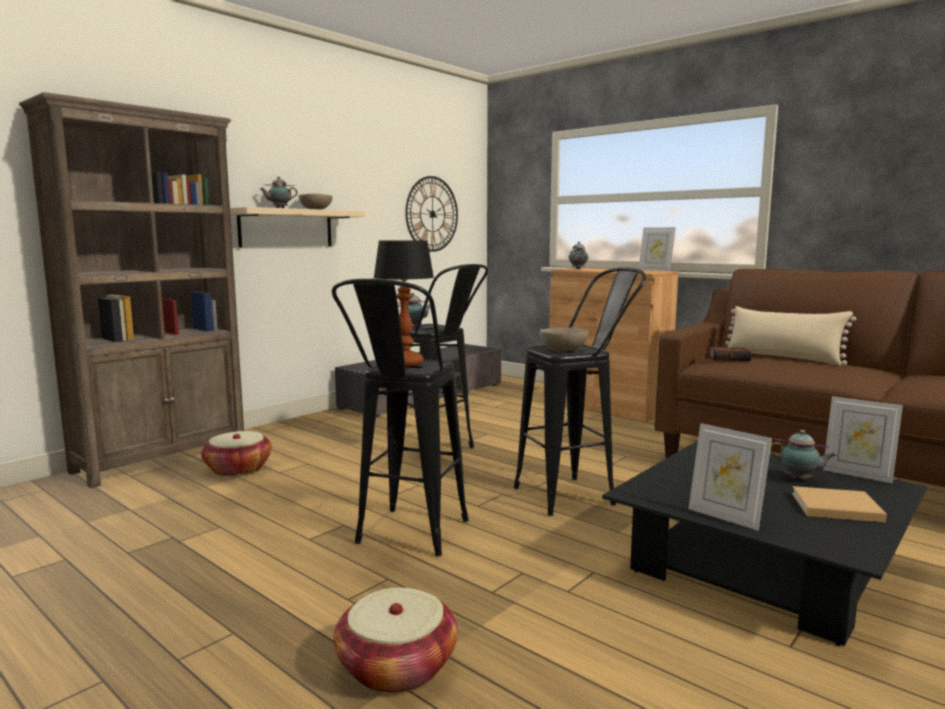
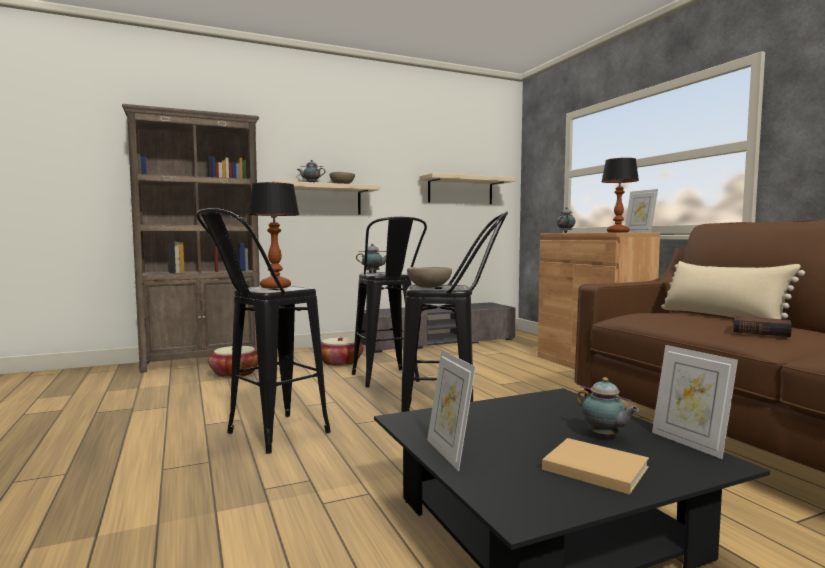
camera: 25 degrees right, 5 degrees down
basket [333,588,458,693] -> basket moved to [321,337,363,366]
wall clock [405,176,458,252] -> beige shelf [419,173,515,204]
book [708,347,751,361] -> book moved to [733,316,792,337]
none -> table lamp [601,158,639,233]

